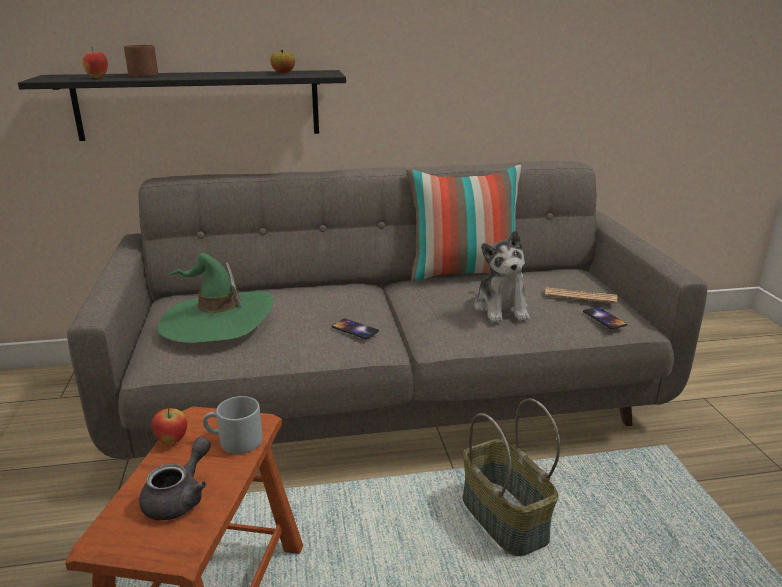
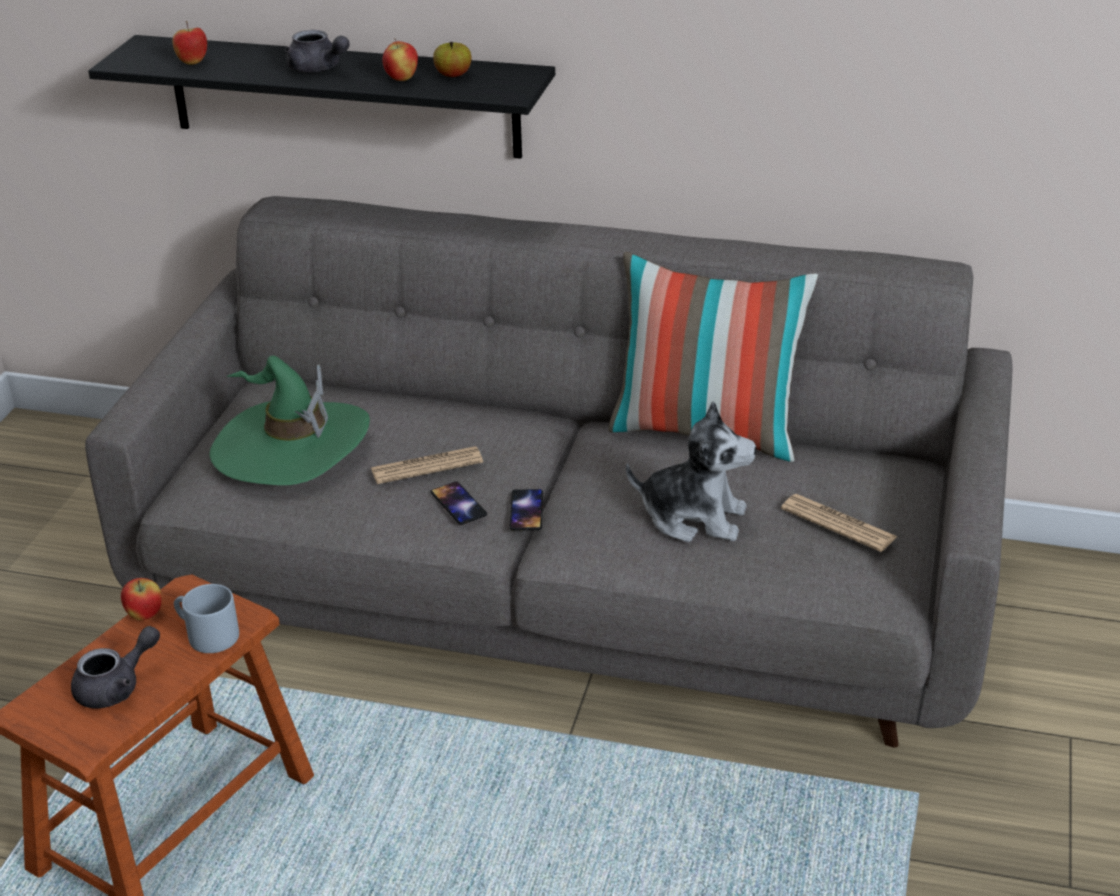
camera: 25 degrees right, 10 degrees up
brown mug [124,45,158,77] -> none
basket [462,398,560,556] -> none
plush toy [474,230,530,323] -> plush toy turned 90 degrees counterclockwise [626,401,756,542]
phone [583,307,627,329] -> phone moved to [510,489,543,531]
none -> grey teapot [285,30,350,73]
none -> newspaper [371,446,483,484]
none -> apple [383,39,418,81]

